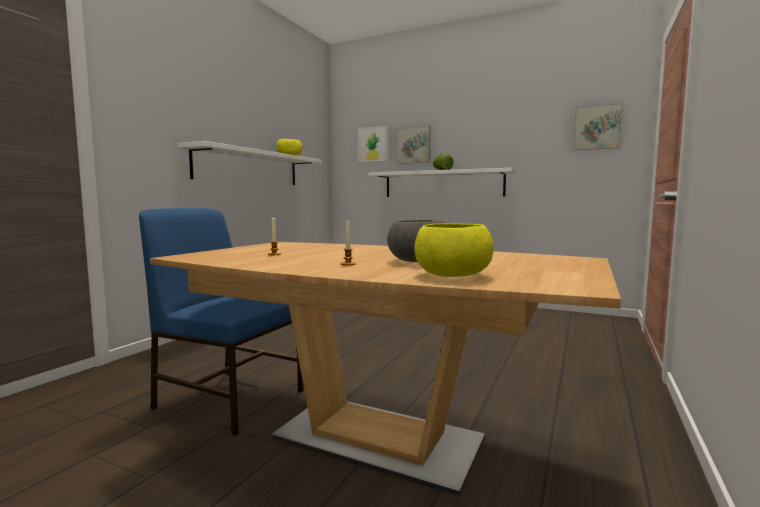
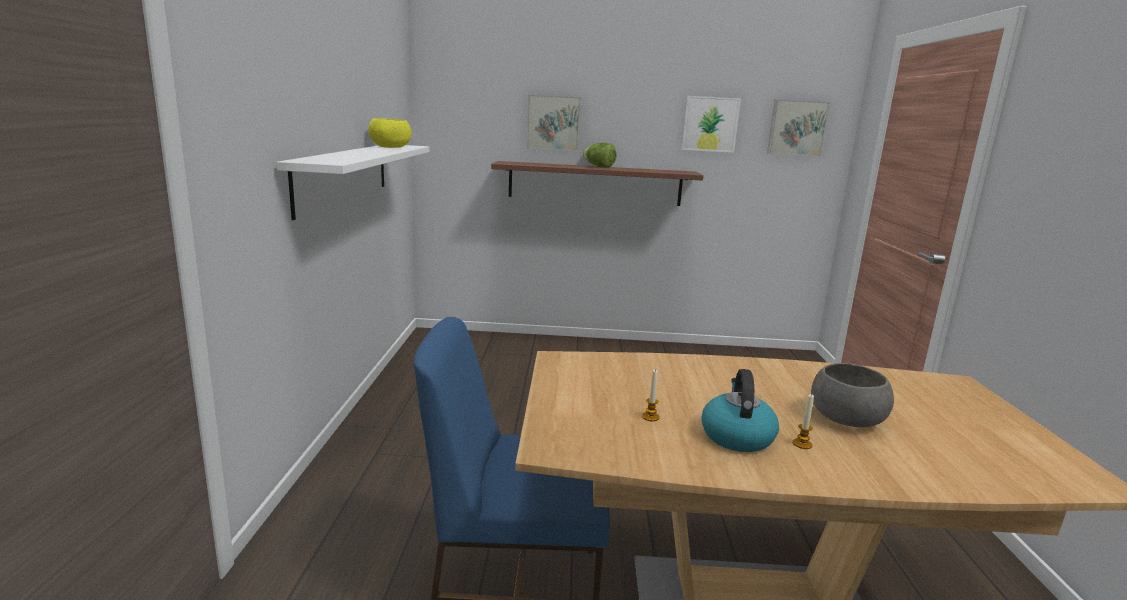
camera: 25 degrees left, 10 degrees up
picture [358,126,389,162] -> picture moved to [682,96,741,153]
white shelf [368,168,516,197] -> brown shelf [491,161,704,206]
yellow bowl [414,223,493,277] -> none
none -> kettle [702,369,779,452]

